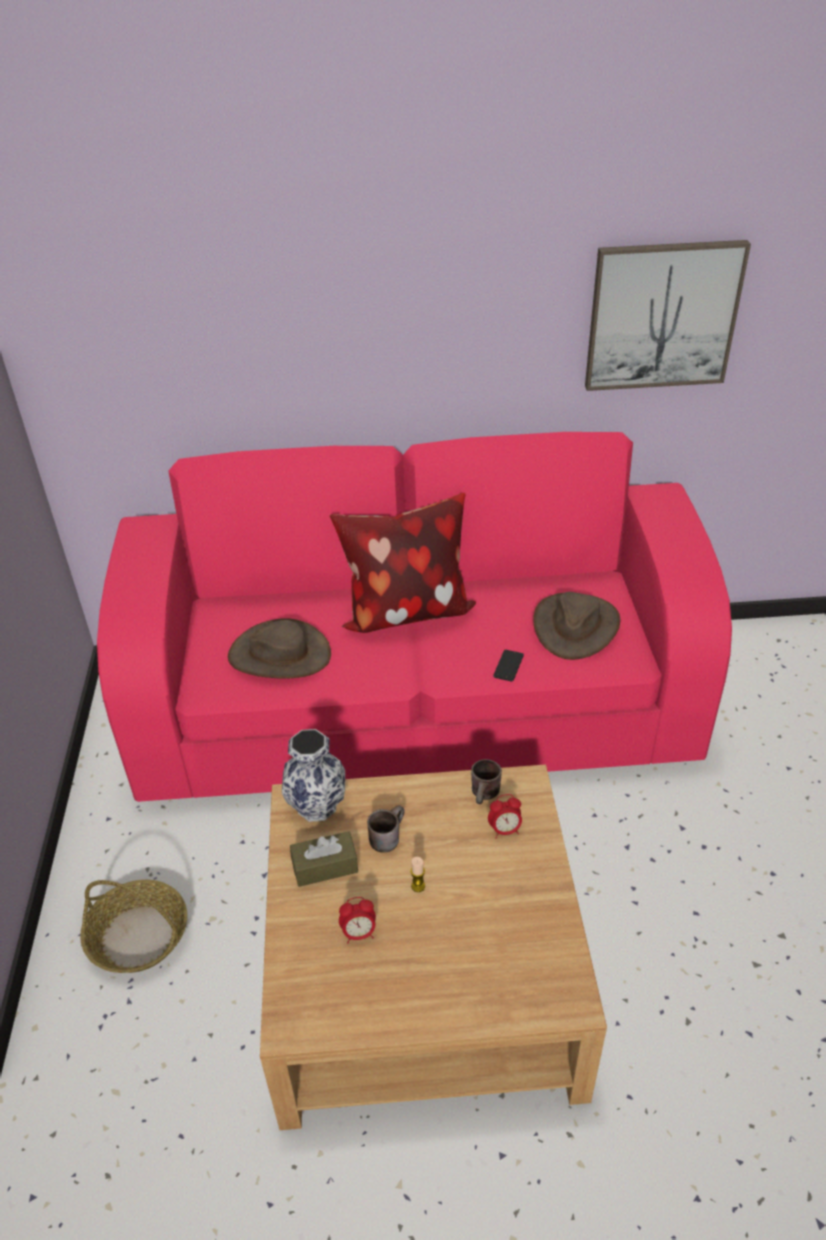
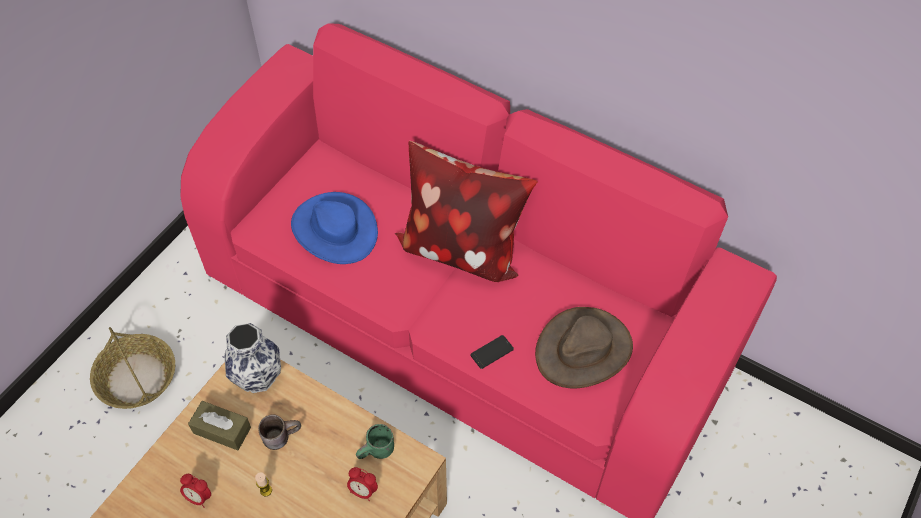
camera: 35 degrees right, 15 degrees up
brown hat [228,619,331,679] -> blue hat [291,192,378,264]
brown mug [471,759,502,804] -> green mug [356,424,394,459]
picture [585,240,751,391] -> none

